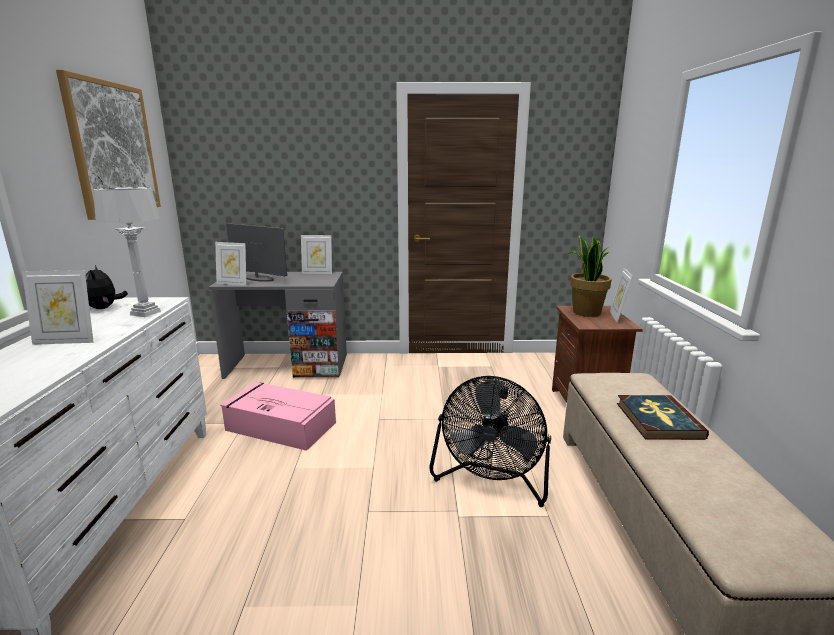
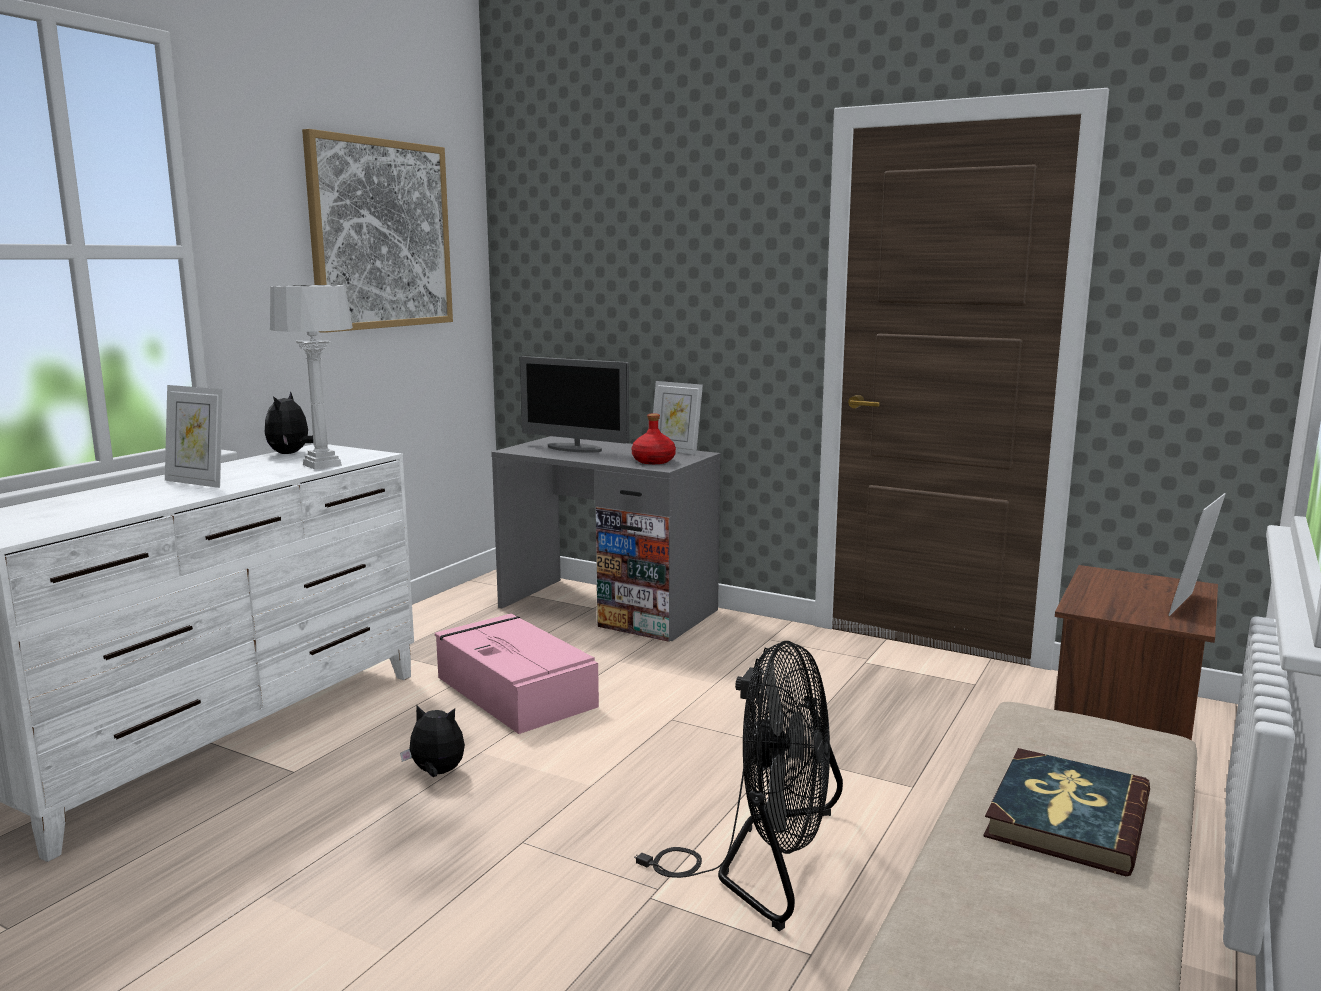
camera: 30 degrees right, 5 degrees down
picture frame [215,242,246,286] -> none
monitor [226,223,287,282] -> monitor turned 150 degrees clockwise [519,356,629,453]
black fan [429,376,551,507] -> black fan turned 120 degrees counterclockwise [634,641,843,931]
potted plant [568,235,612,317] -> none
none -> plush toy [400,704,465,777]
none -> red bottle [632,413,676,464]

